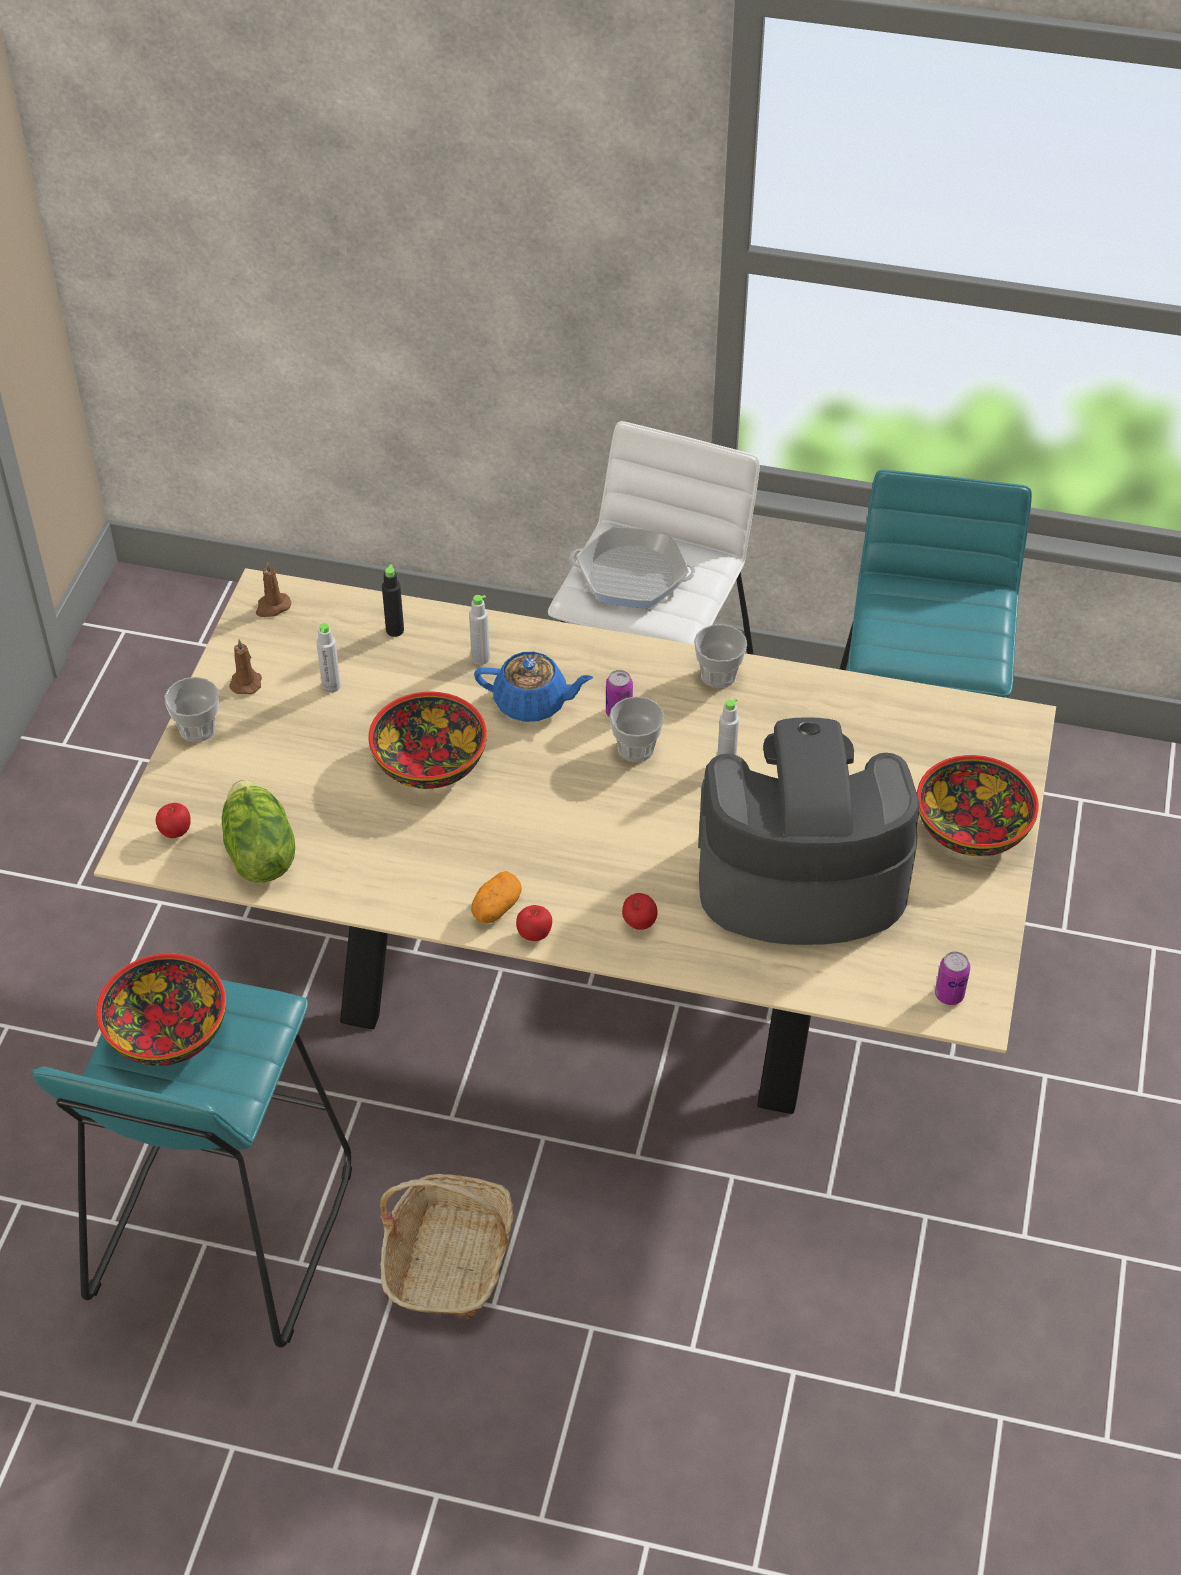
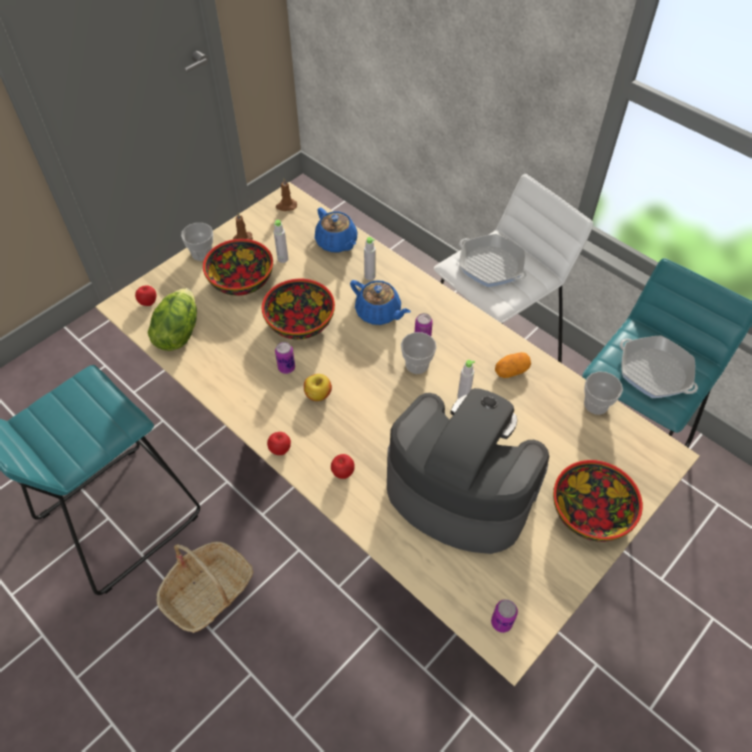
camera: 30 degrees right, 5 degrees up
bowl [96,953,226,1066] -> bowl moved to [203,239,273,296]
black bottle [382,565,404,637] -> blue teapot [315,208,357,252]
potato [471,871,522,924] -> potato moved to [495,352,531,378]
cup [694,624,747,688] -> cup moved to [584,372,623,415]
none -> can [275,342,295,374]
none -> apple [304,374,332,401]
none -> frying pan [620,335,698,398]

